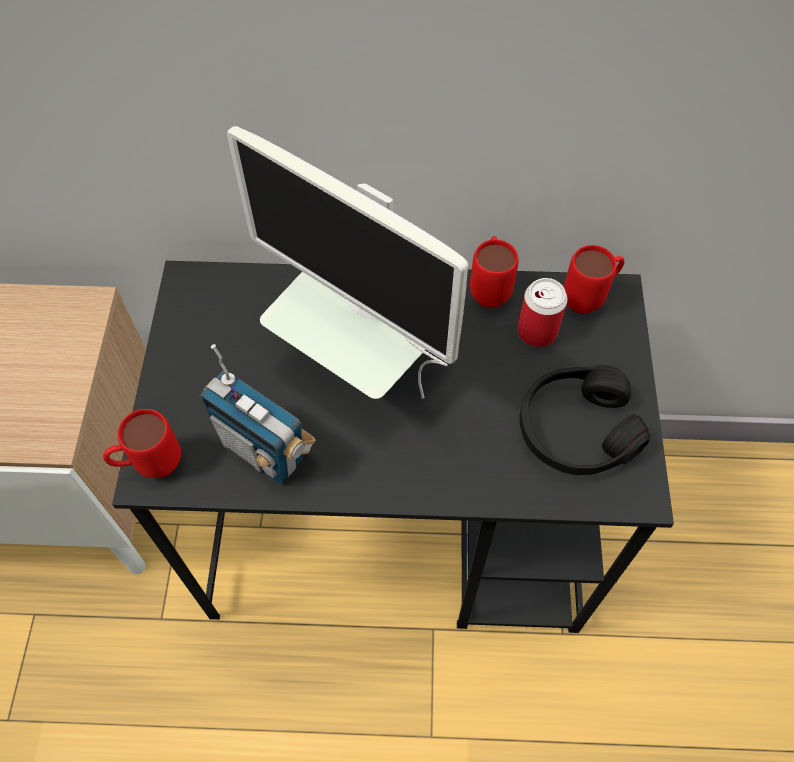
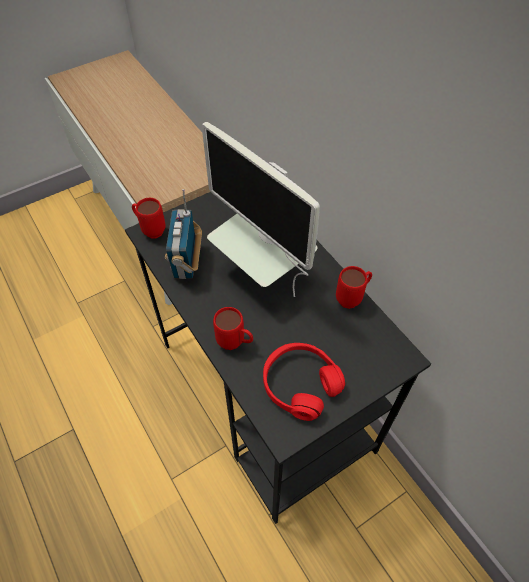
camera: 55 degrees right, 5 degrees down
monitor [227,126,468,399] -> monitor turned 45 degrees counterclockwise [202,122,320,297]
can [517,278,568,347] -> none
black headphones [519,365,650,475] -> red headphones [263,343,345,421]
red mug [564,245,625,314] -> red mug moved to [213,307,253,350]

